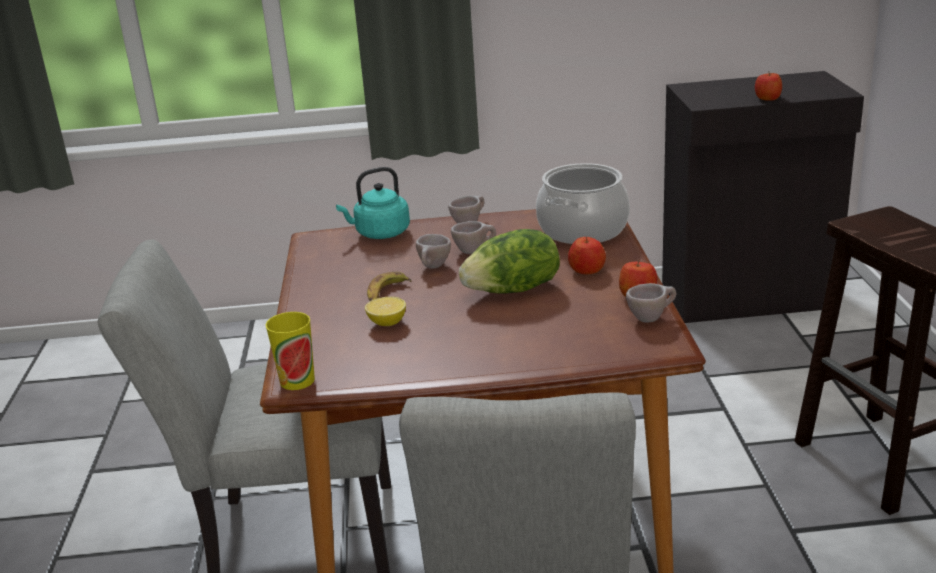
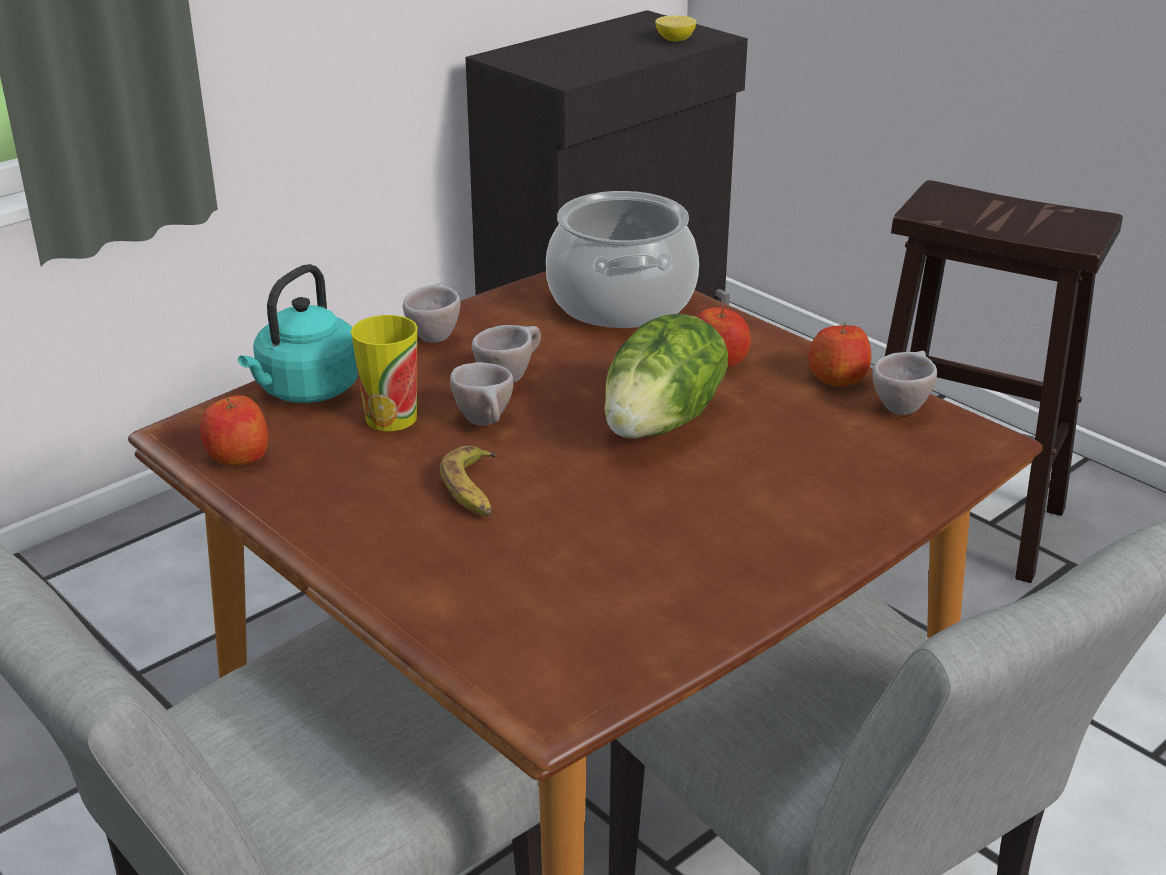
camera: 40 degrees left, 5 degrees up
cup [265,312,315,390] -> cup moved to [351,315,418,431]
lemon [365,297,406,326] -> lemon moved to [655,15,696,42]
apple [755,73,782,101] -> apple moved to [200,395,268,466]

